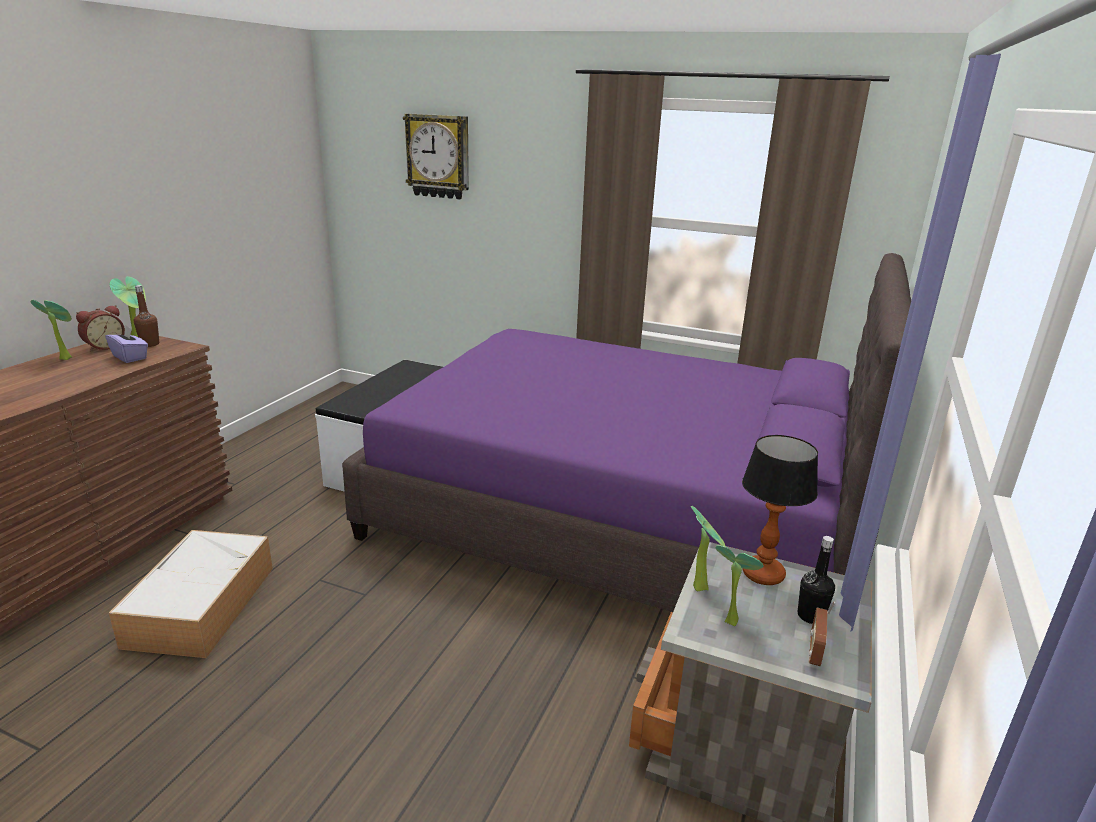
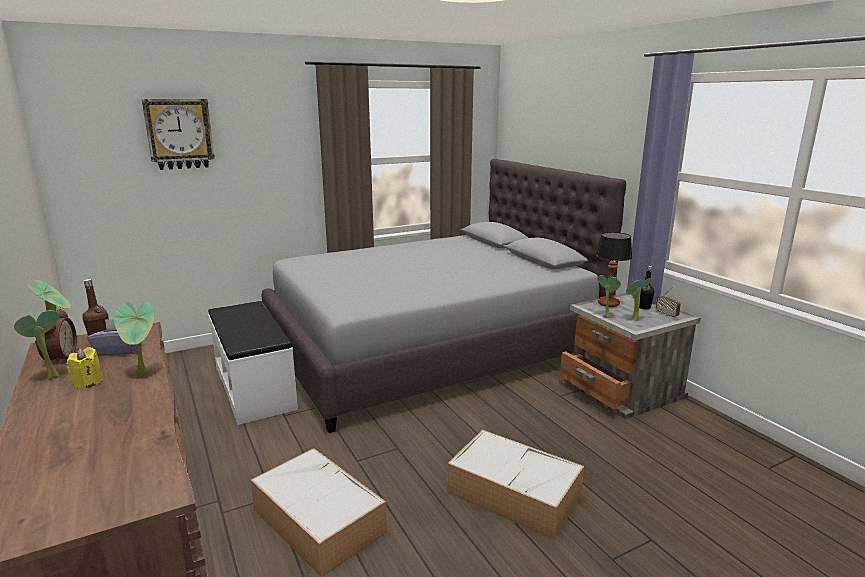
camera: 50 degrees left, 5 degrees down
purple bed [342,253,911,612] -> grey bed [262,159,626,433]
none -> yellow candle [66,347,103,389]
none -> potted plant [114,301,155,376]
none -> storage box [447,430,584,540]

